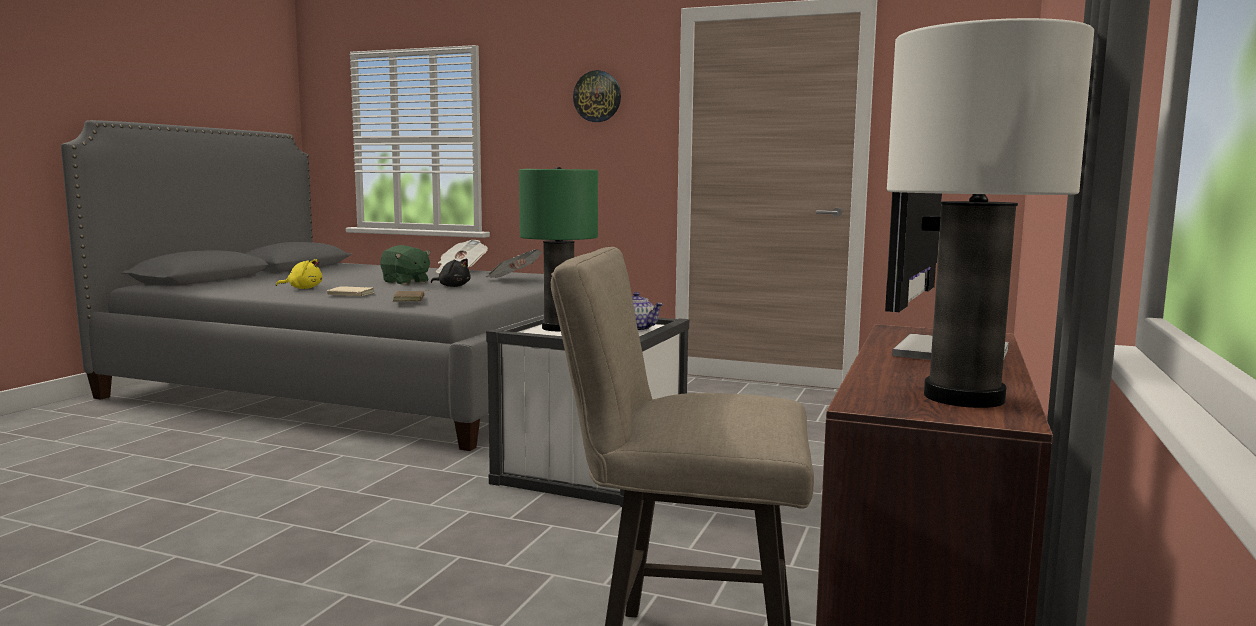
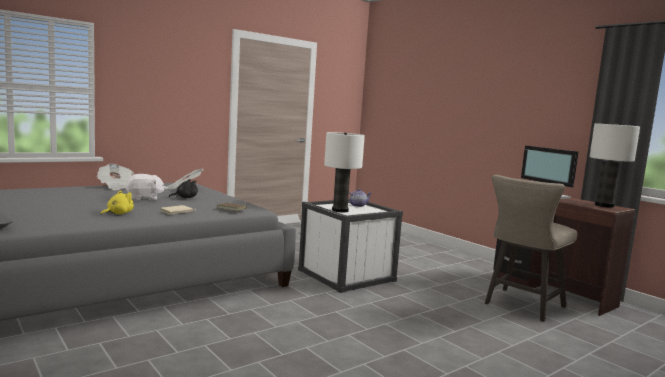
camera: 60 degrees left, 0 degrees up
green plush toy [380,245,431,285] -> white plush toy [125,174,166,201]
green table lamp [519,167,598,331] -> white table lamp [324,132,365,212]
wall clock [573,70,621,122] -> none

